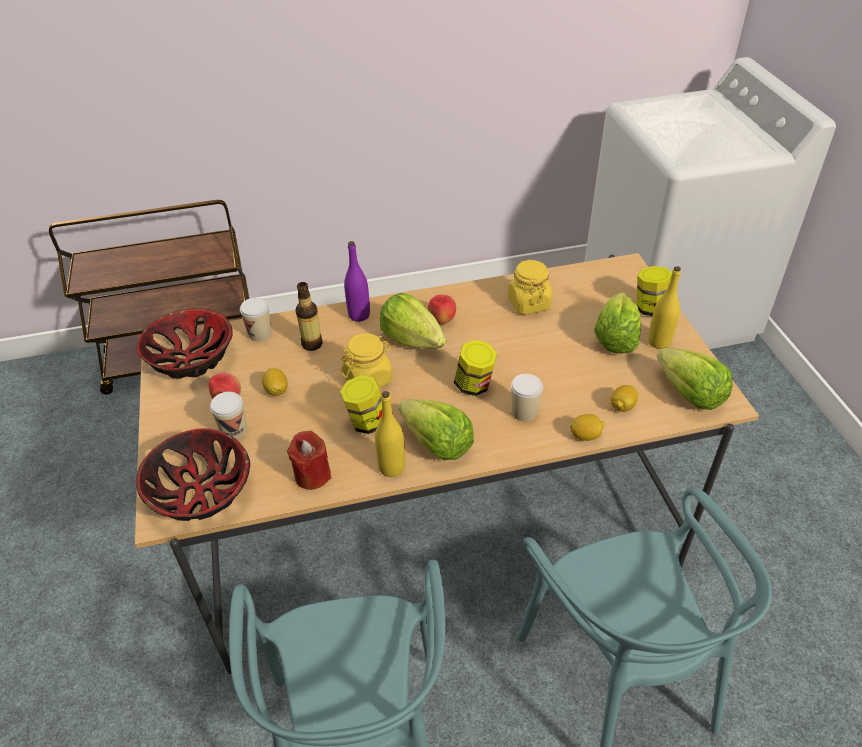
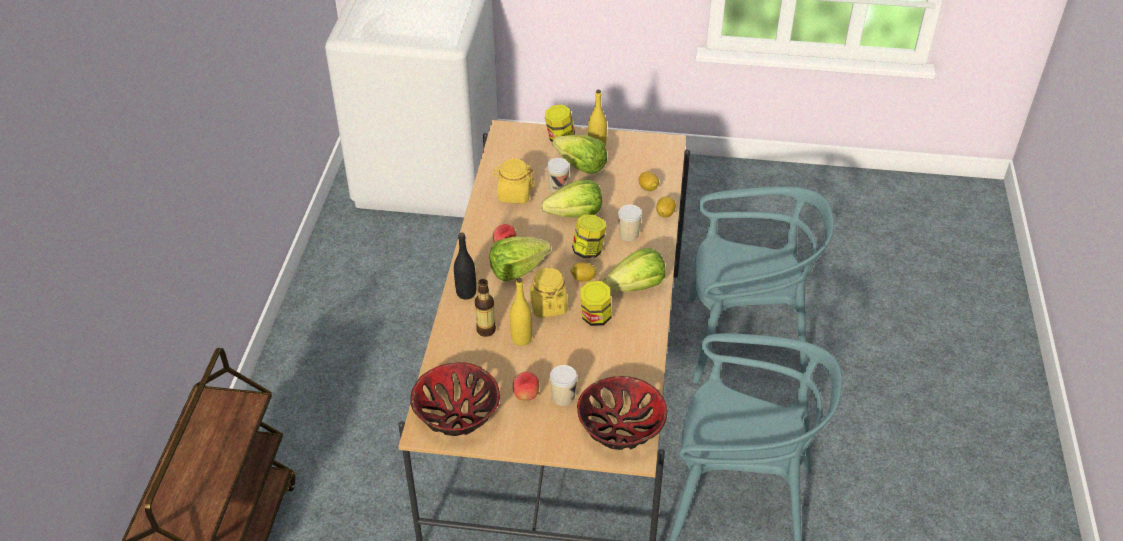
camera: 70 degrees left, 0 degrees up
cup [240,298,272,341] -> cup moved to [547,158,570,192]
lemon [262,368,288,396] -> lemon moved to [570,262,597,282]
red candle [287,431,331,490] -> none
purple bottle [344,241,370,322] -> black bottle [454,232,476,300]
yellow bottle [375,391,405,477] -> yellow bottle moved to [510,278,532,346]
lettuce [657,348,733,410] -> lettuce moved to [541,179,602,218]

